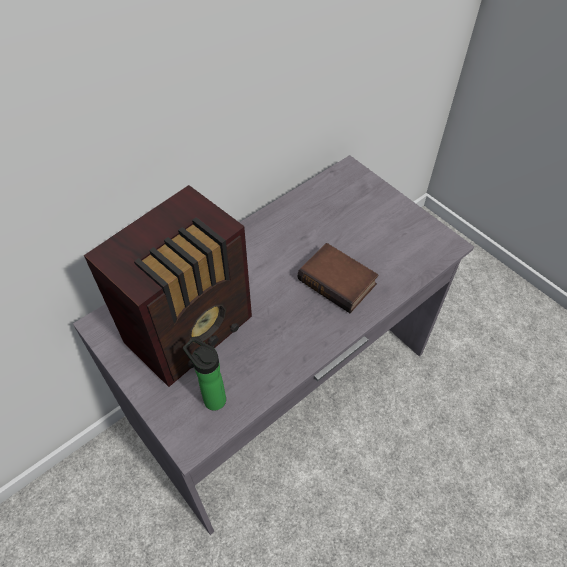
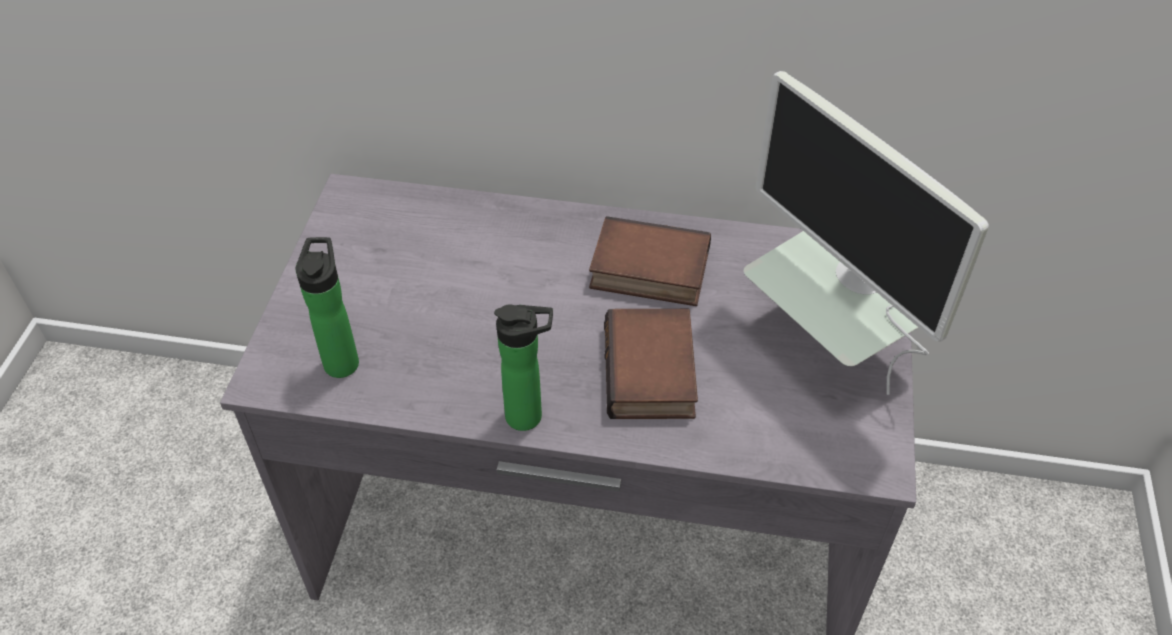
camera: 50 degrees right, 5 degrees down
radio [84,185,252,387] -> none
none -> bottle [494,304,553,431]
none -> book [589,216,711,306]
none -> monitor [743,71,989,395]

